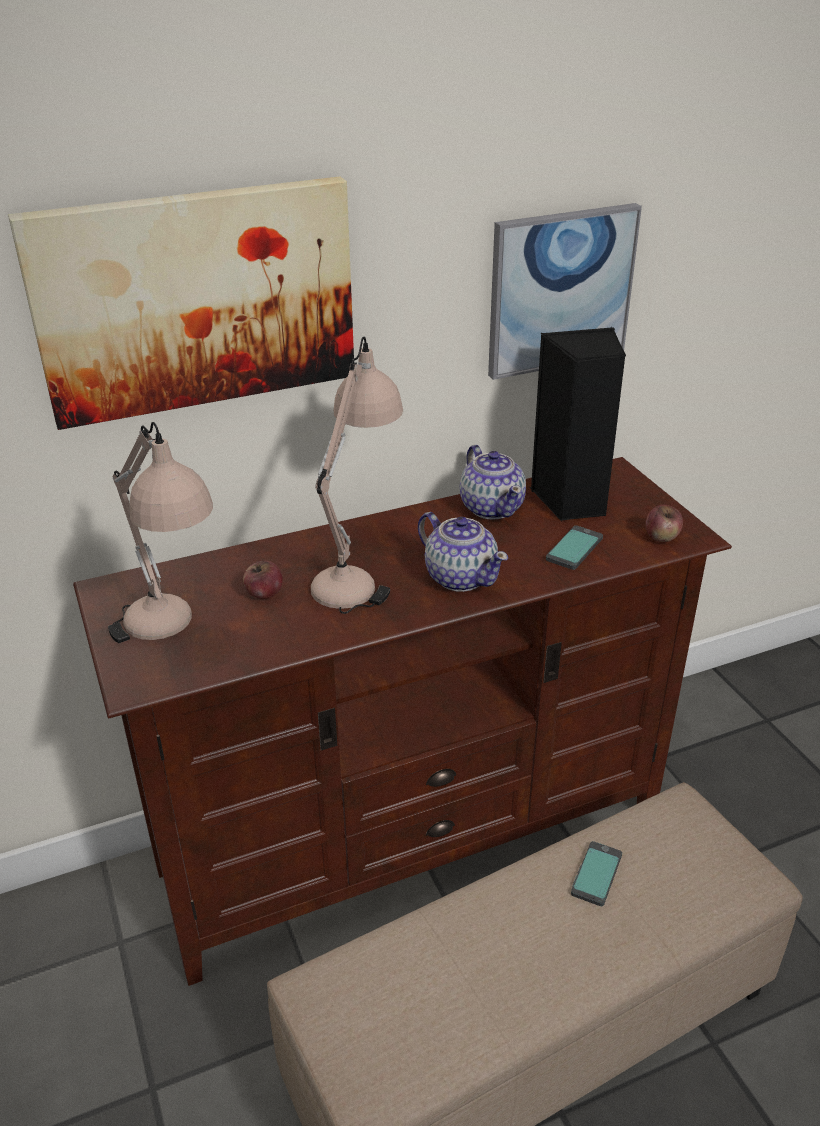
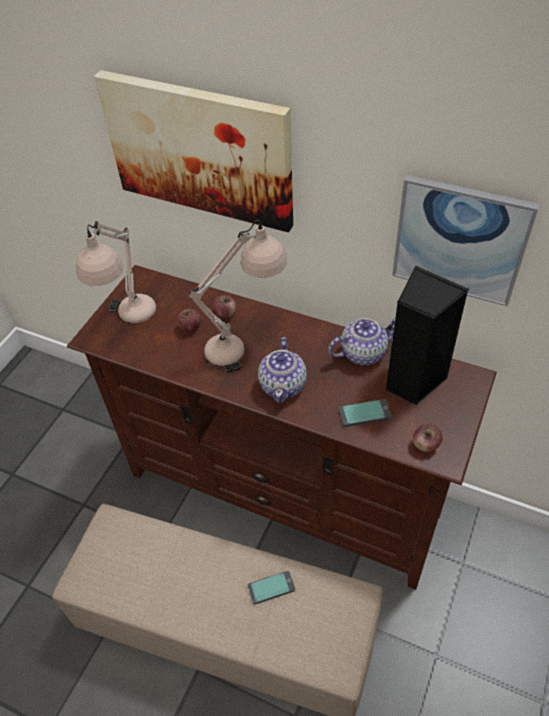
camera: 50 degrees right, 15 degrees up
teapot [460,445,526,520] -> teapot turned 135 degrees counterclockwise [328,318,395,365]
none -> apple [213,295,236,319]

